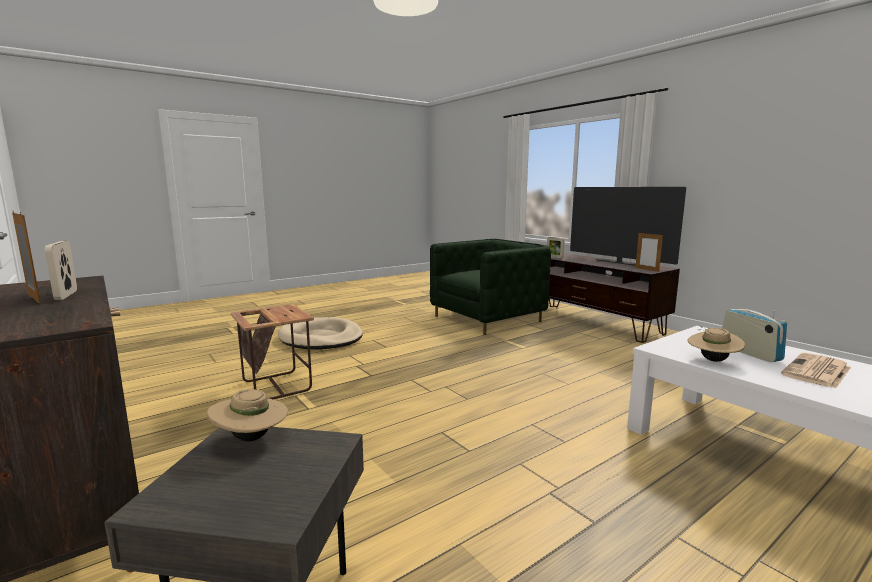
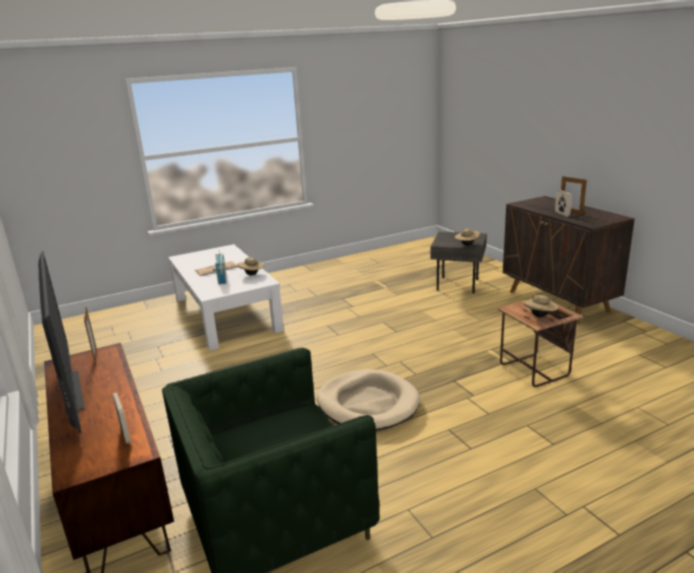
camera: 170 degrees left, 10 degrees up
beige dog bed [278,317,363,350] -> beige dog bed moved to [317,369,420,430]
none -> beige hat [523,295,559,317]

